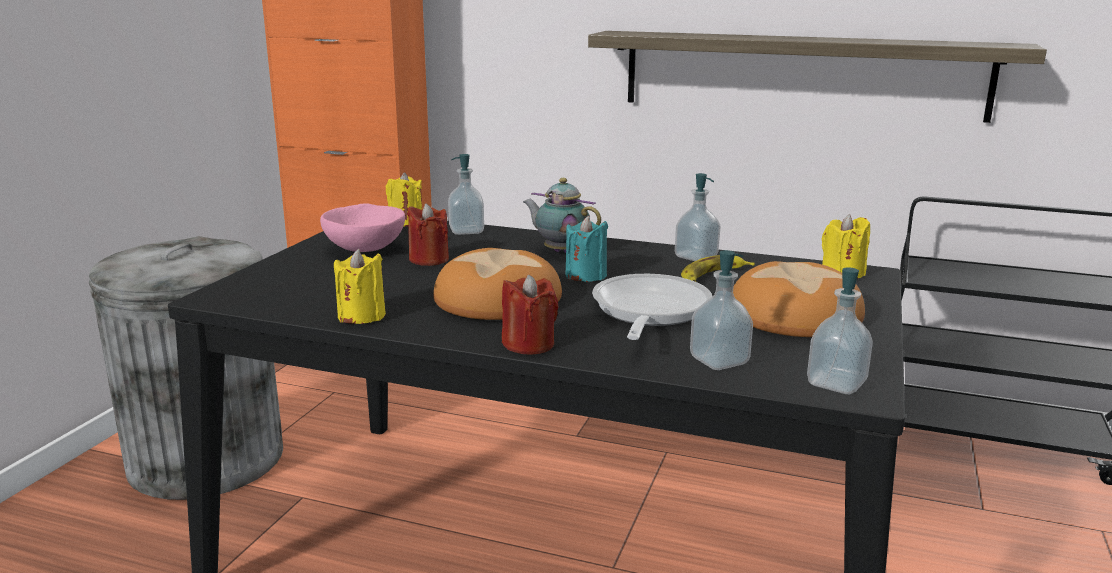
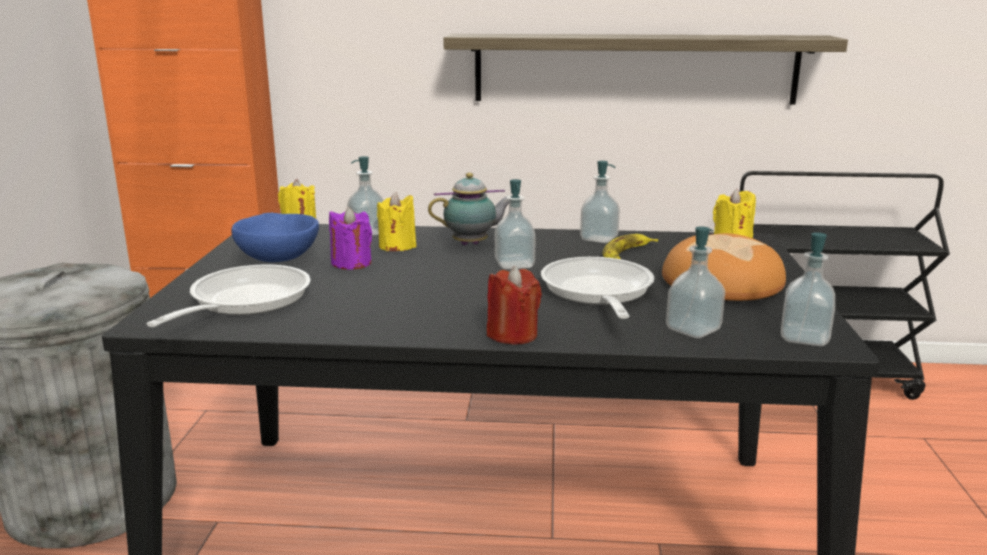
camera: 15 degrees left, 0 degrees up
pink bowl [320,204,405,252] -> blue bowl [231,213,319,262]
yellow candle [334,249,386,324] -> yellow candle moved to [377,192,416,251]
red candle [407,203,449,266] -> purple candle [329,207,372,270]
bread [433,248,562,320] -> none
teapot [523,178,601,253] -> teapot turned 150 degrees clockwise [428,172,509,245]
turquoise candle [565,216,608,282] -> soap dispenser [495,179,536,269]
none -> frying pan [146,264,311,327]

